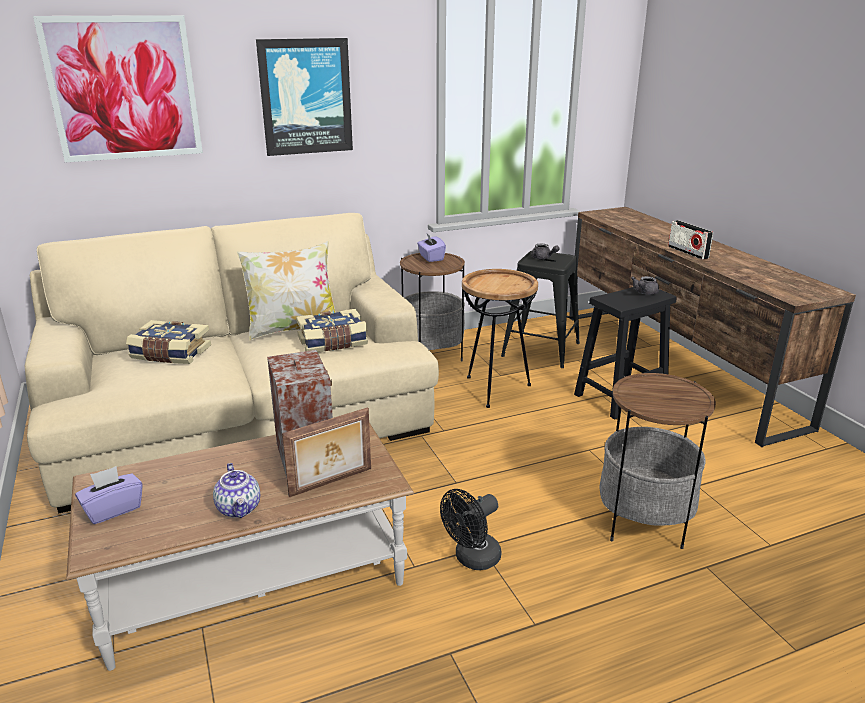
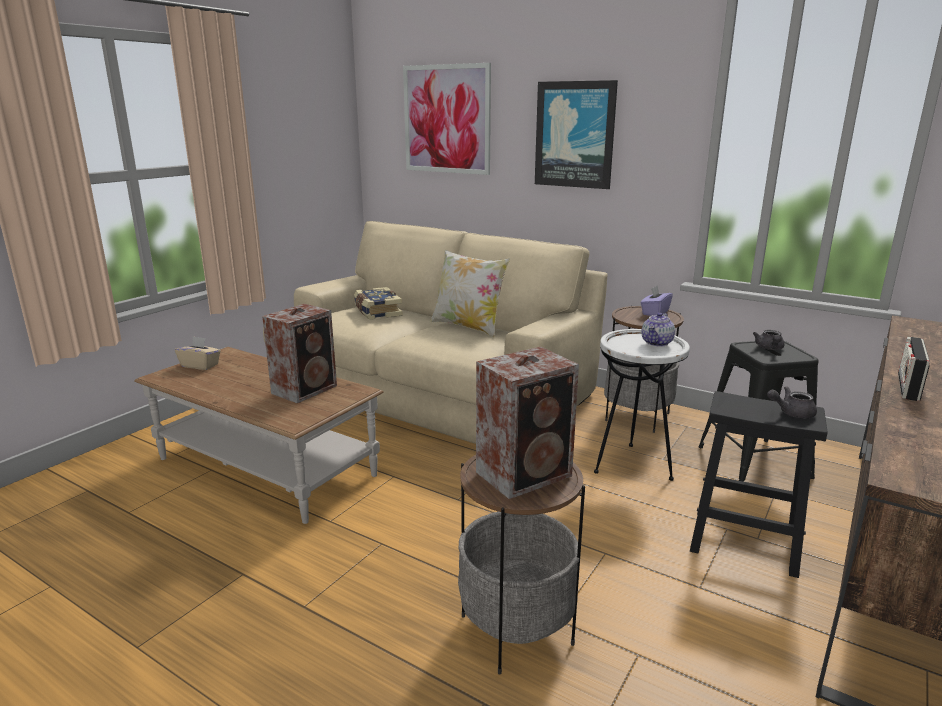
camera: 55 degrees right, 5 degrees down
purple tissue box [75,466,143,524] -> beige tissue box [175,336,221,370]
teapot [213,463,260,518] -> teapot moved to [641,312,675,347]
picture frame [282,407,371,497] -> none
book [296,309,368,352] -> none
black fan [440,489,502,570] -> none
brown side table [462,269,538,408] -> white side table [594,329,690,481]
none -> speaker [476,347,579,499]

